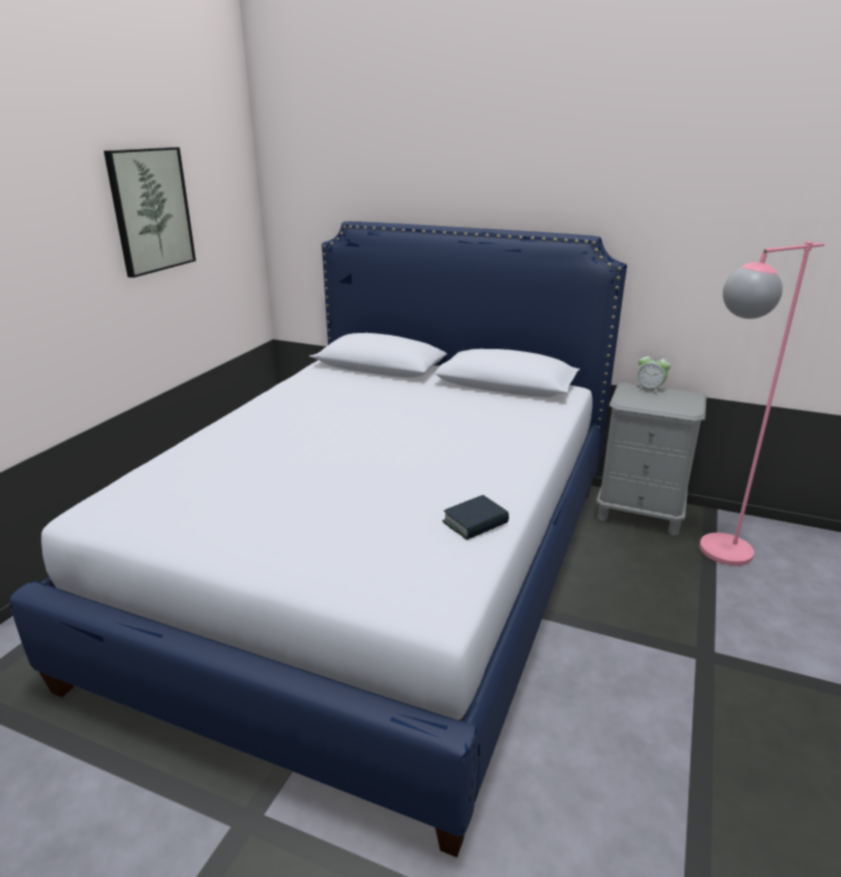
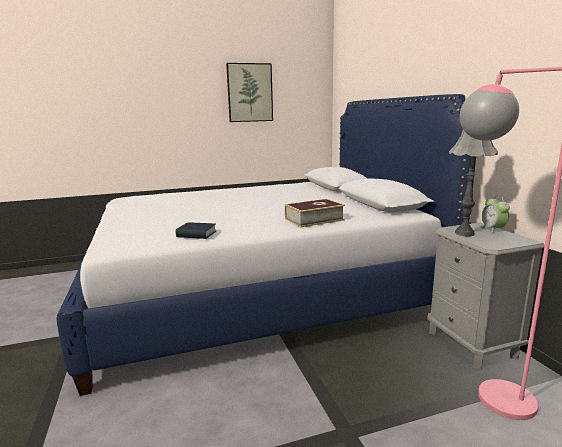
camera: 50 degrees right, 10 degrees down
none -> book [285,199,345,227]
none -> grey table lamp [449,130,498,236]

